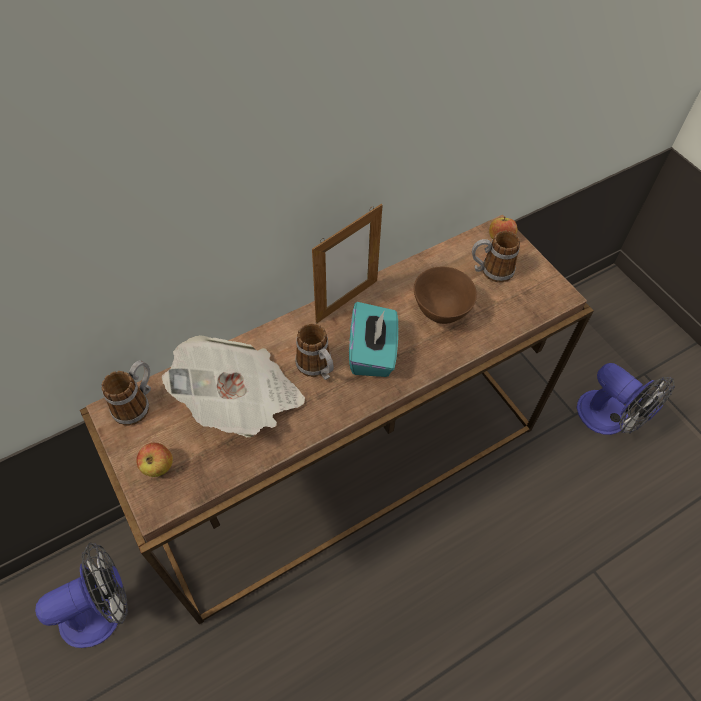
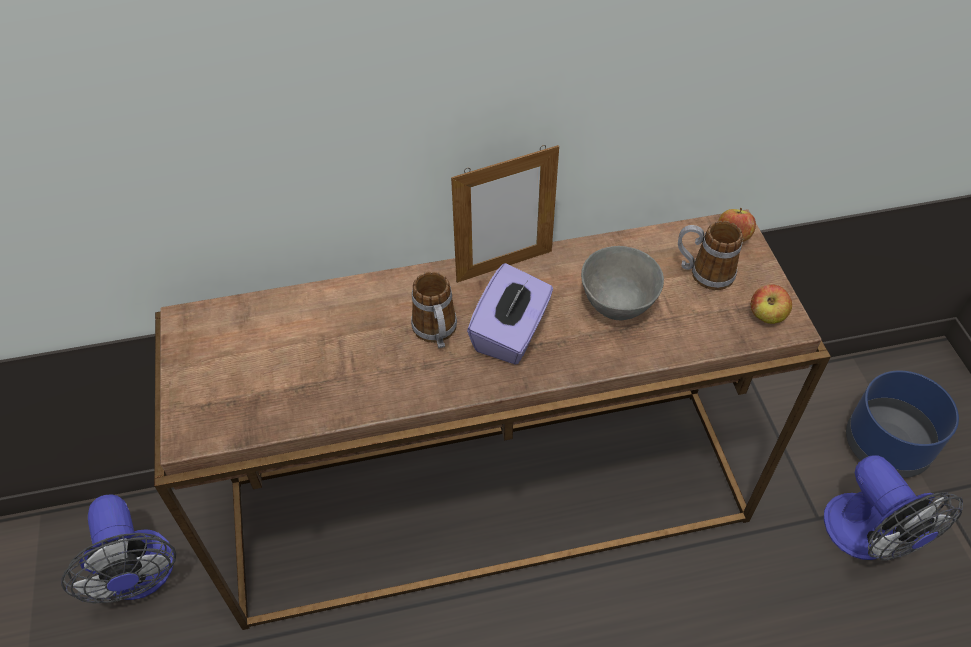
camera: 20 degrees right, 5 degrees down
fan [35,543,128,648] -> fan turned 75 degrees clockwise [61,494,176,603]
mug [102,360,151,426] -> none
apple [136,443,173,477] -> apple moved to [751,284,792,324]
newspaper [162,335,305,438] -> none
turquoise tissue box [349,302,398,377] -> purple tissue box [467,263,553,365]
brown bowl [414,267,477,324] -> grey bowl [581,246,664,320]
none -> blue planter [846,370,959,478]

